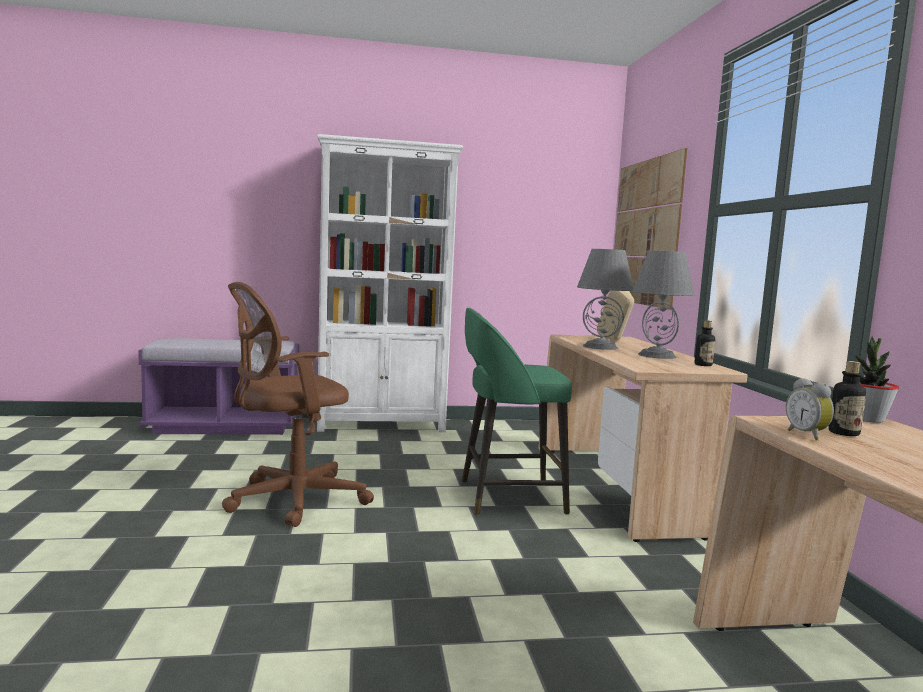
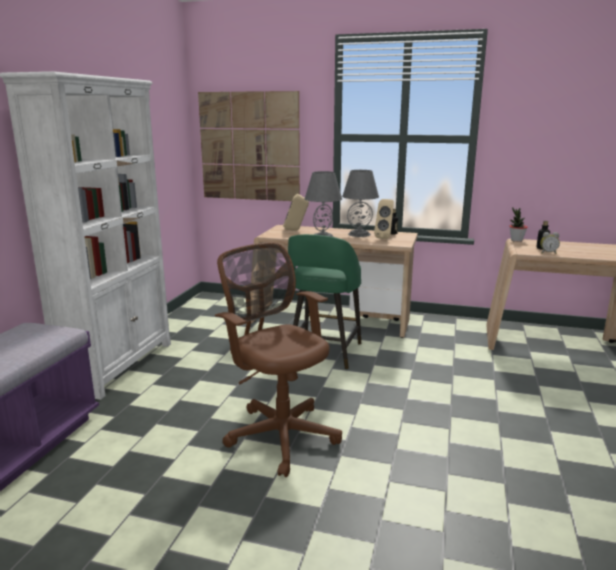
camera: 65 degrees left, 10 degrees up
brown office chair [222,282,374,527] -> brown office chair turned 150 degrees clockwise [215,243,342,477]
none -> beige speaker [374,199,394,239]

